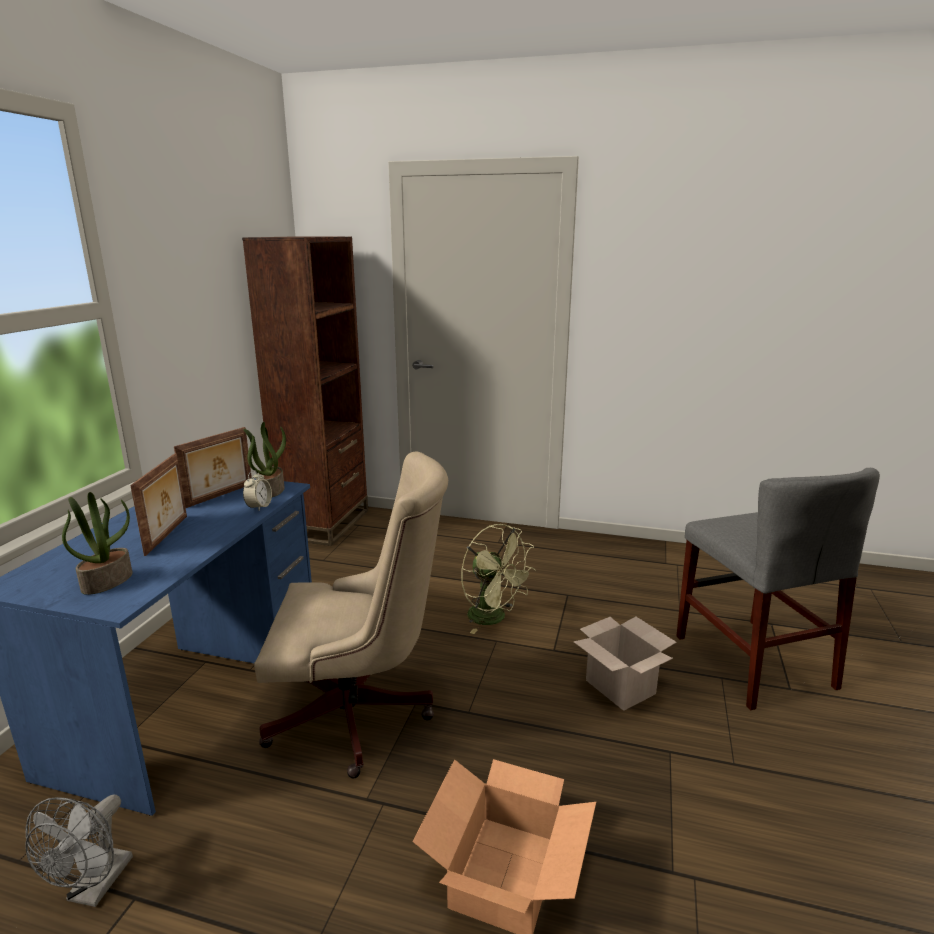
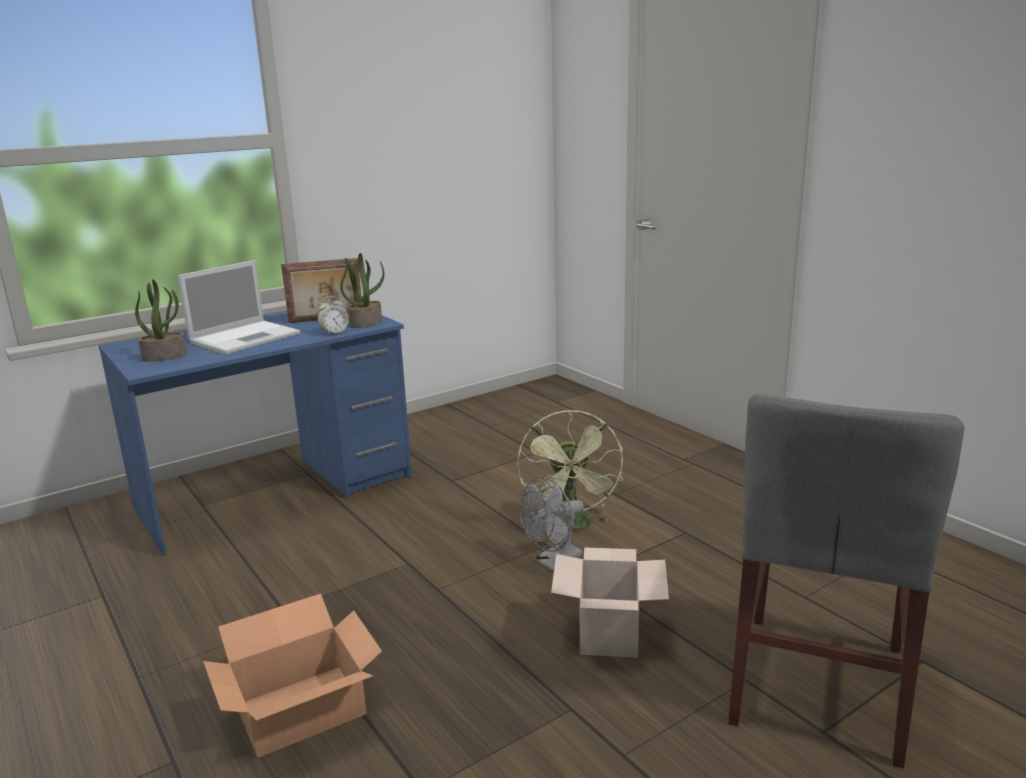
camera: 40 degrees right, 0 degrees up
grey fan [25,795,133,907] -> grey fan moved to [519,476,584,571]
picture frame [130,453,187,556] -> laptop [177,260,300,355]
brown bookcase [242,236,368,546] -> none
beige office chair [254,452,448,779] -> none

